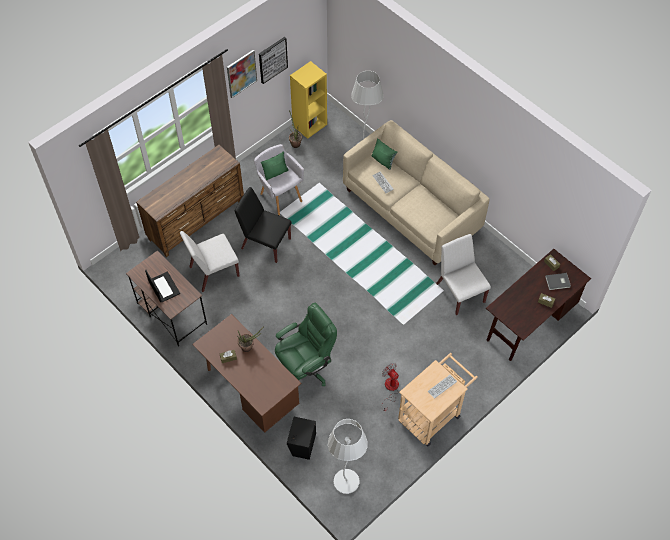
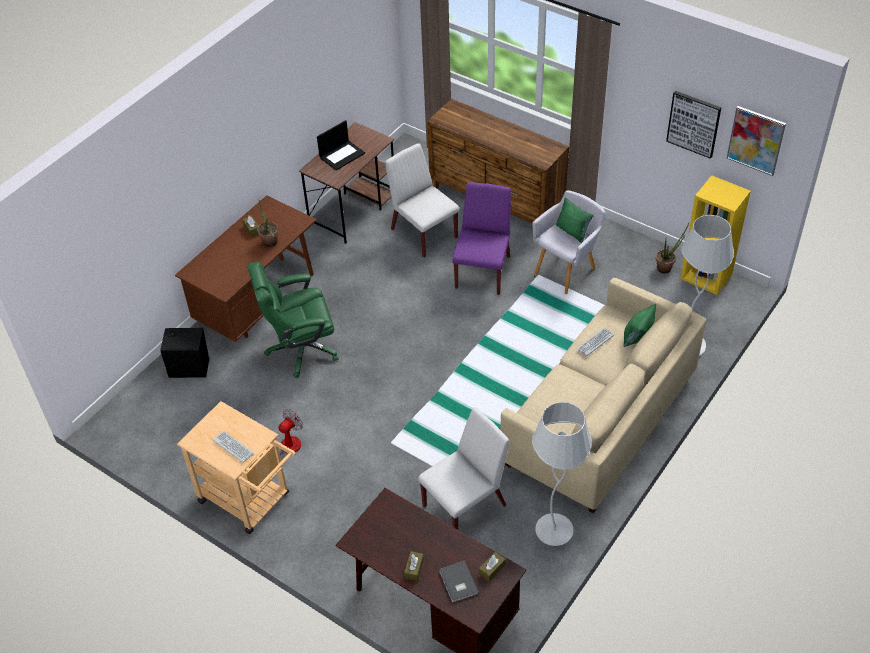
camera: 80 degrees right, 10 degrees down
picture [227,50,257,98] -> picture moved to [727,106,786,176]
black chair [235,187,292,263] -> purple chair [452,182,511,295]
green office chair [275,303,337,386] -> green office chair turned 120 degrees clockwise [247,262,338,378]
white floor lamp [328,419,368,494] -> white floor lamp moved to [532,402,592,546]

